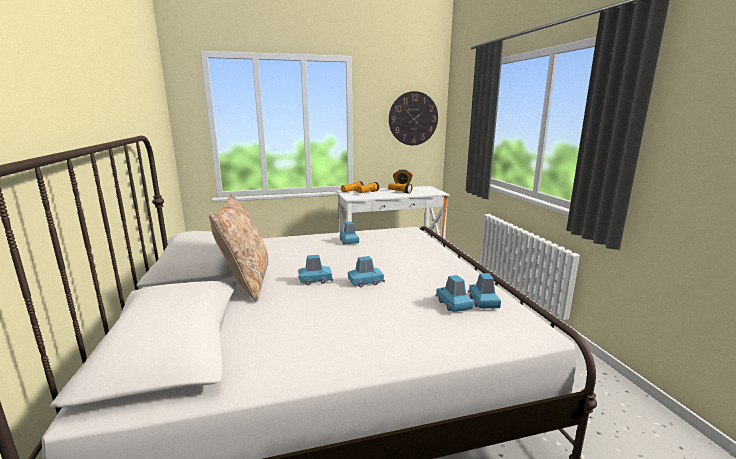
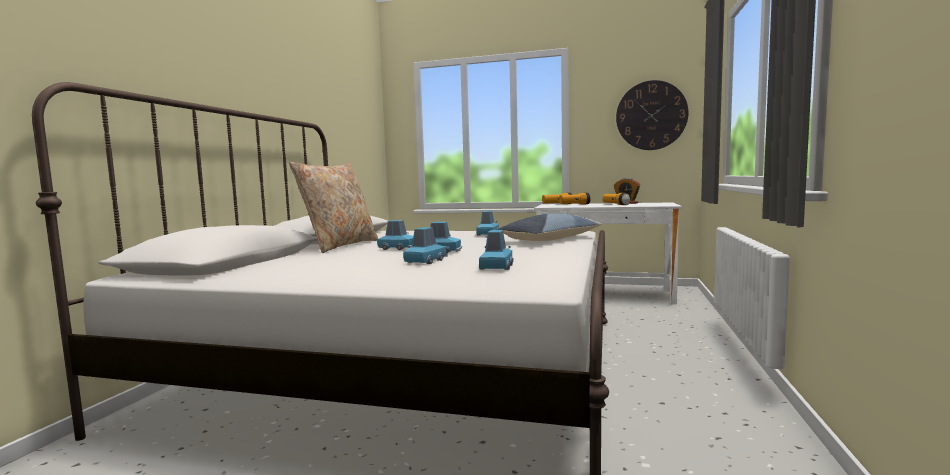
camera: 30 degrees right, 10 degrees down
blue toy car [468,273,501,308] -> blue toy car moved to [403,227,448,264]
none -> pillow [497,213,603,241]

